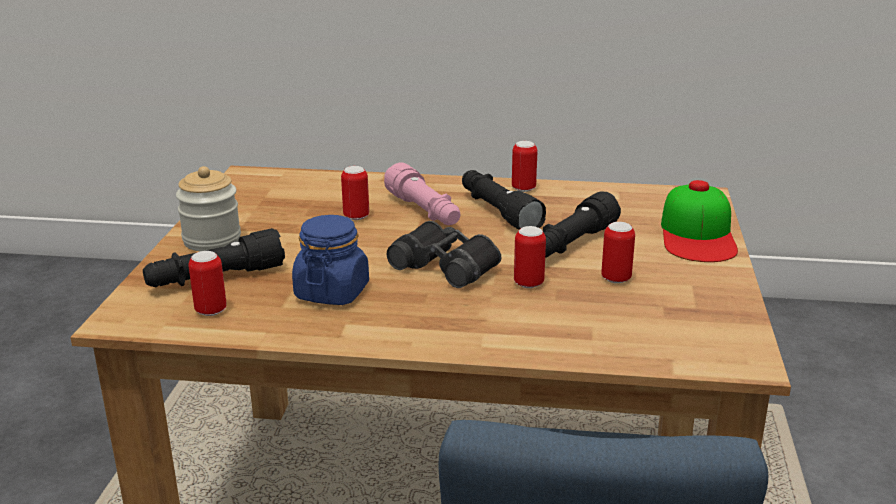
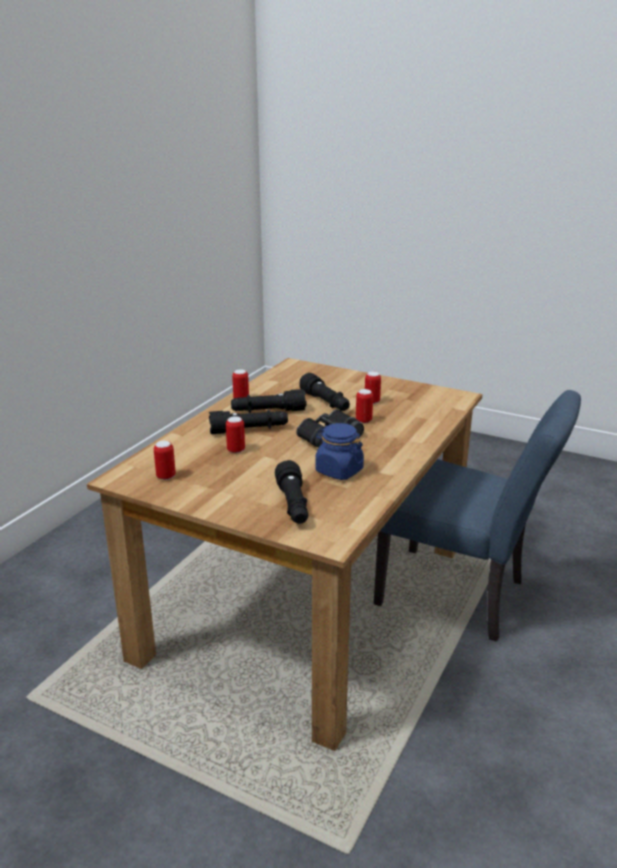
camera: 70 degrees left, 0 degrees up
jar [176,166,241,251] -> none
can [188,251,227,316] -> can moved to [154,441,176,480]
pink flashlight [384,162,460,225] -> black flashlight [209,409,288,434]
cap [661,180,738,262] -> none

